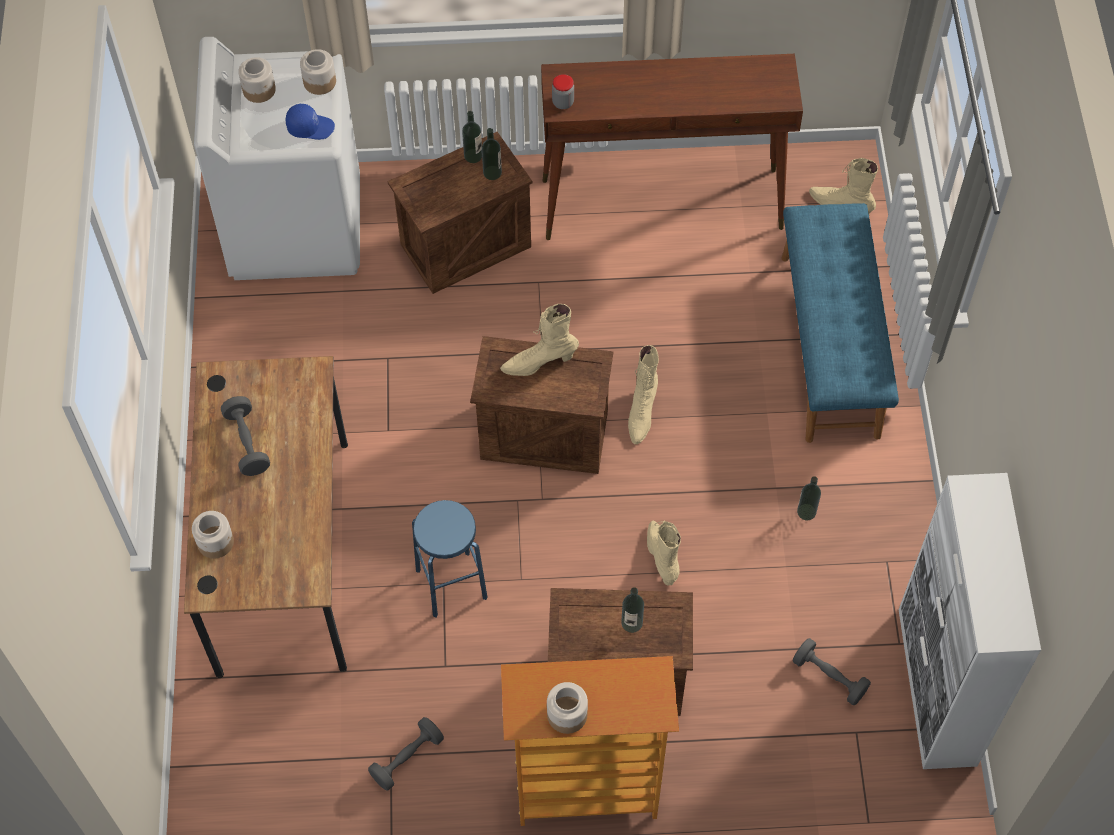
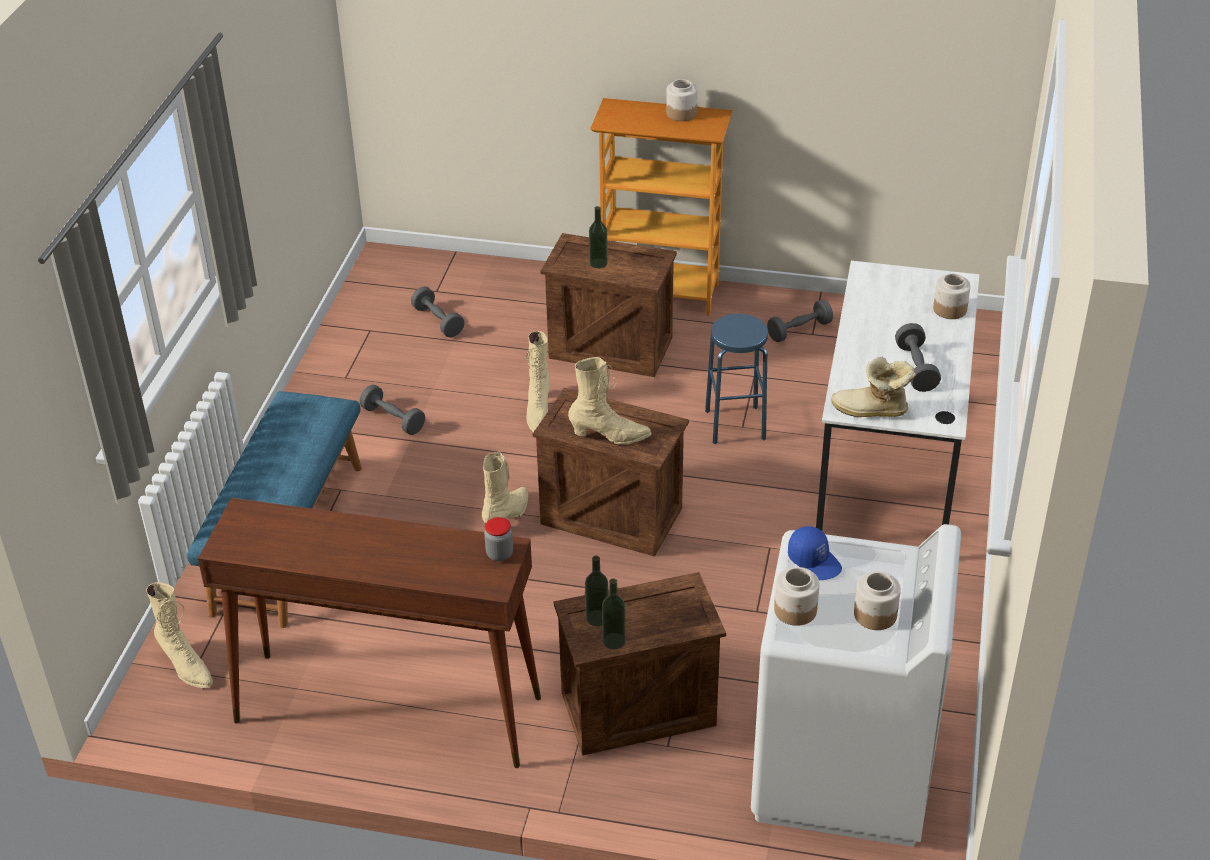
camera: 165 degrees left, 20 degrees down
brown desk [184,356,348,678] -> white desk [816,261,979,531]
blue cap [286,104,335,140] -> blue cap turned 150 degrees counterclockwise [788,526,842,580]
bottle [797,476,821,520] -> grey dumbbell [360,385,425,435]
white cabinet [899,473,1041,769] -> none
none -> boot [831,356,916,417]

